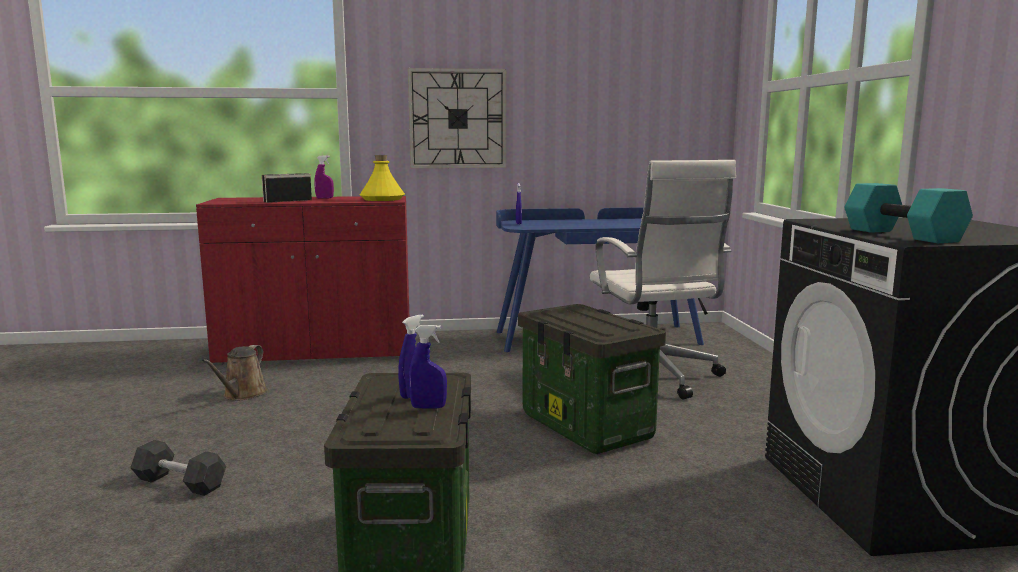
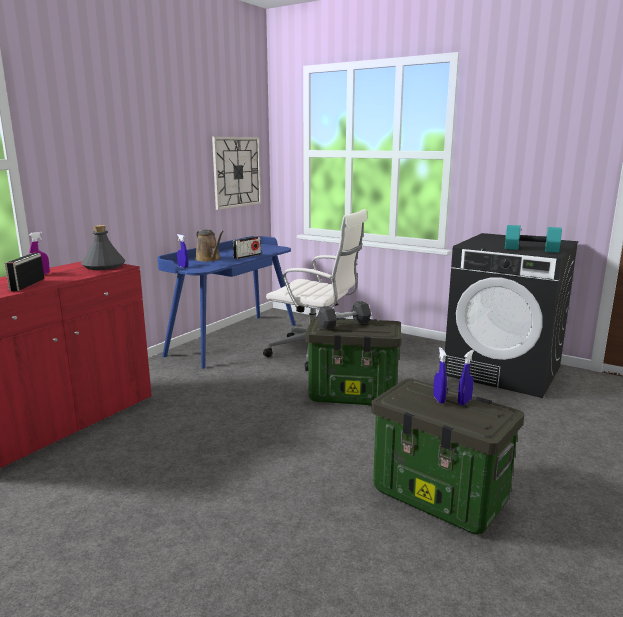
camera: 50 degrees left, 5 degrees up
grey dumbbell [130,440,226,496] -> grey dumbbell moved to [317,301,371,329]
brown watering can [202,345,268,400] -> brown watering can moved to [195,230,224,262]
yellow bottle [360,155,405,201] -> grey bottle [81,225,125,270]
wall clock [408,68,506,168] -> wall clock moved to [212,137,261,210]
none -> radio [233,237,261,259]

